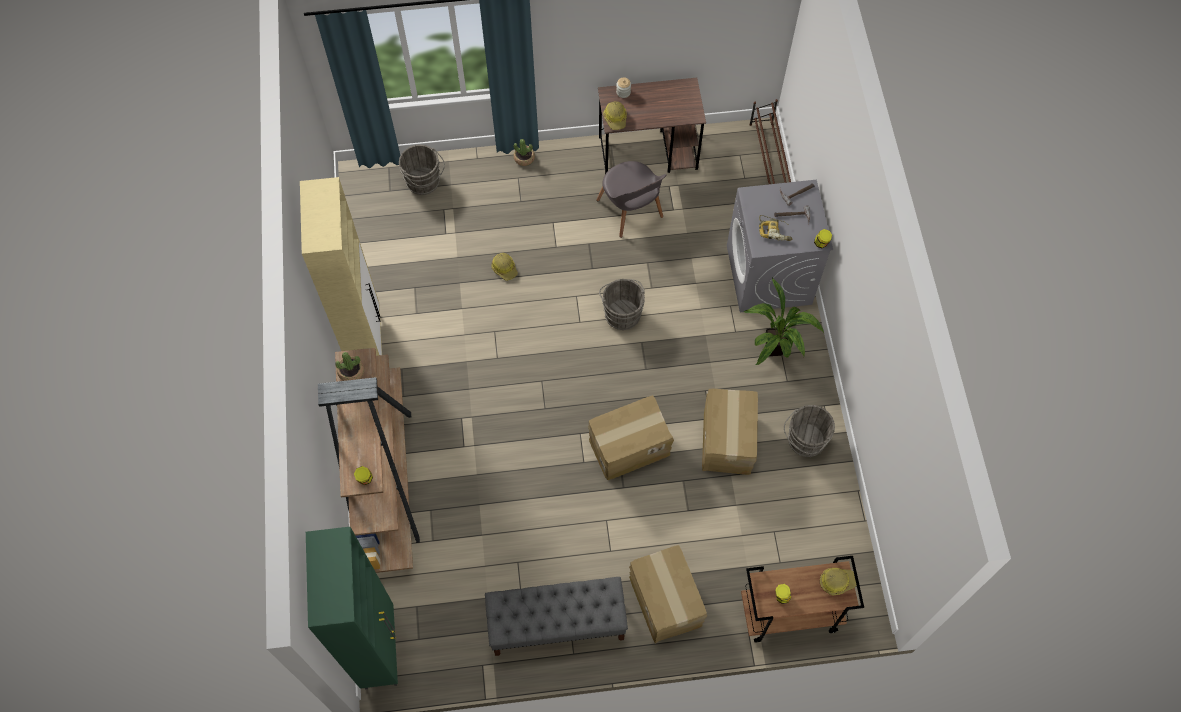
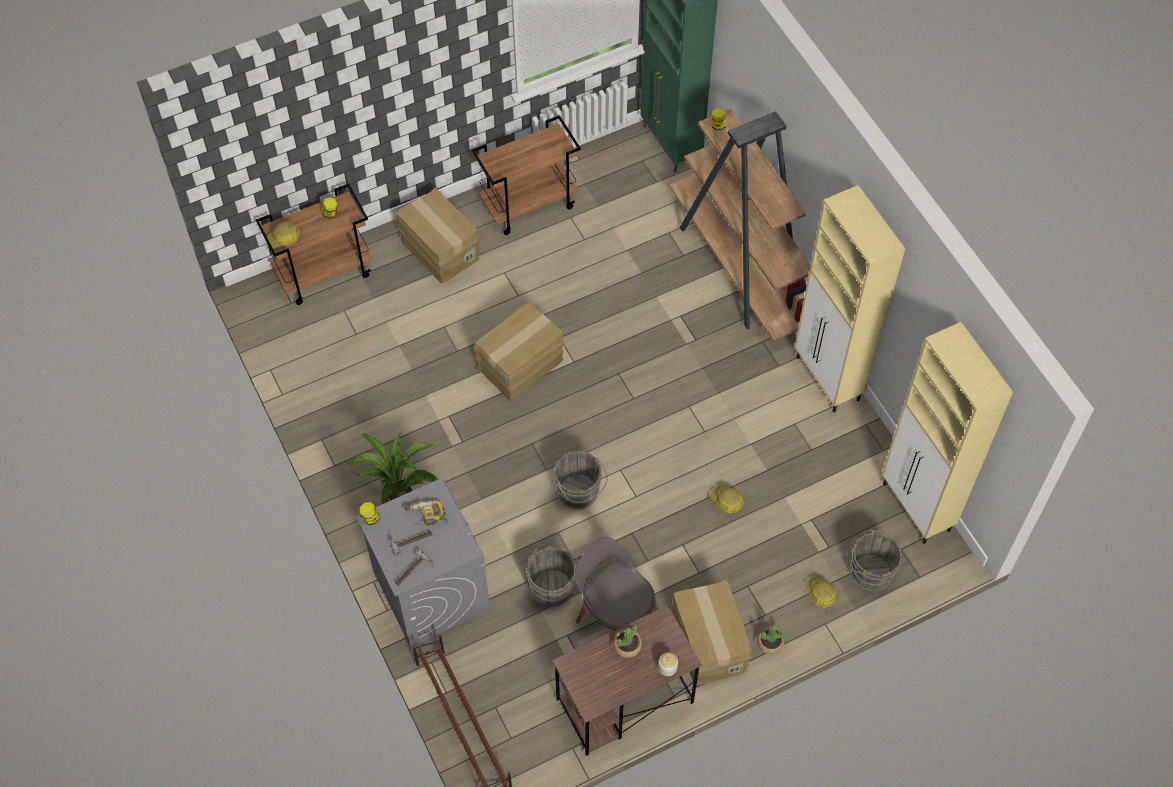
camera: 160 degrees right, 5 degrees down
potted plant [335,352,364,381] -> potted plant moved to [613,625,642,658]
grey bench [485,577,628,656] -> brown cart [472,115,581,235]
hard hat [603,101,627,130] -> hard hat moved to [805,575,838,608]
cardboard box [702,389,758,475] -> cardboard box moved to [672,580,752,685]
grey bucket [784,405,835,457] -> grey bucket moved to [526,546,579,607]
none -> beige cabinet [882,322,1013,544]

